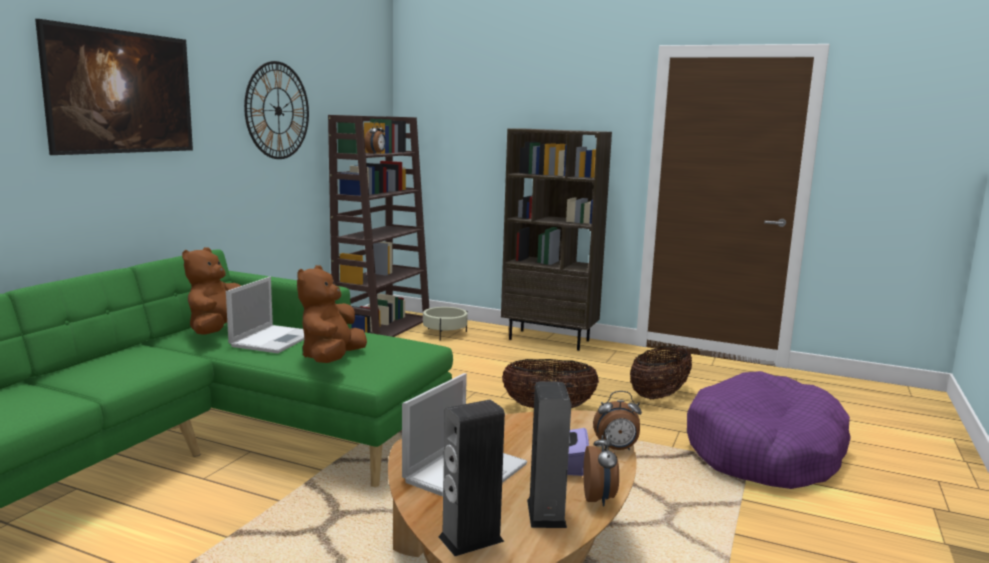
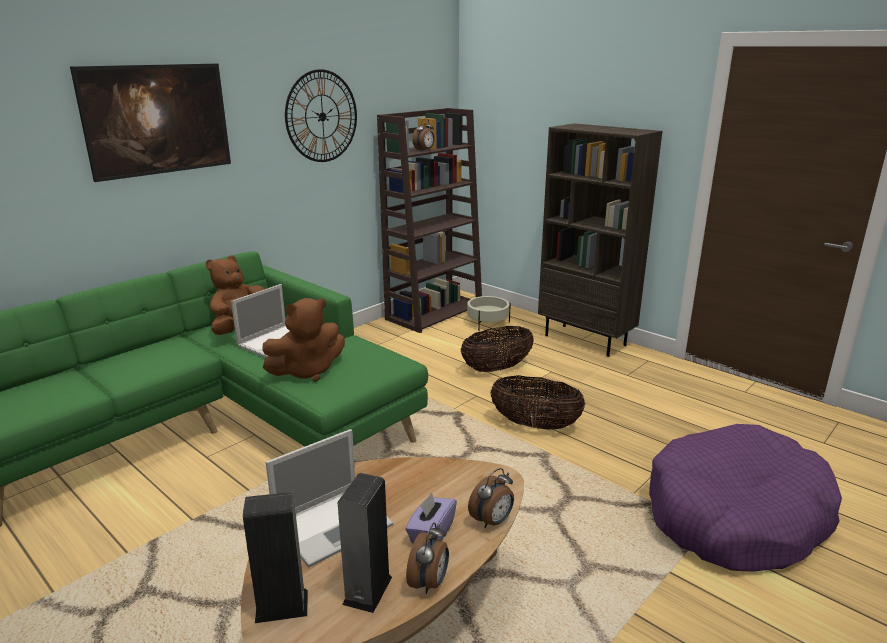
camera: 20 degrees right, 10 degrees up
brown plush toy [297,265,367,363] -> brown plush toy turned 150 degrees counterclockwise [262,298,345,382]
alarm clock [593,391,642,450] -> alarm clock turned 60 degrees counterclockwise [468,468,514,528]
basket [630,346,692,400] -> basket moved to [461,326,534,372]

